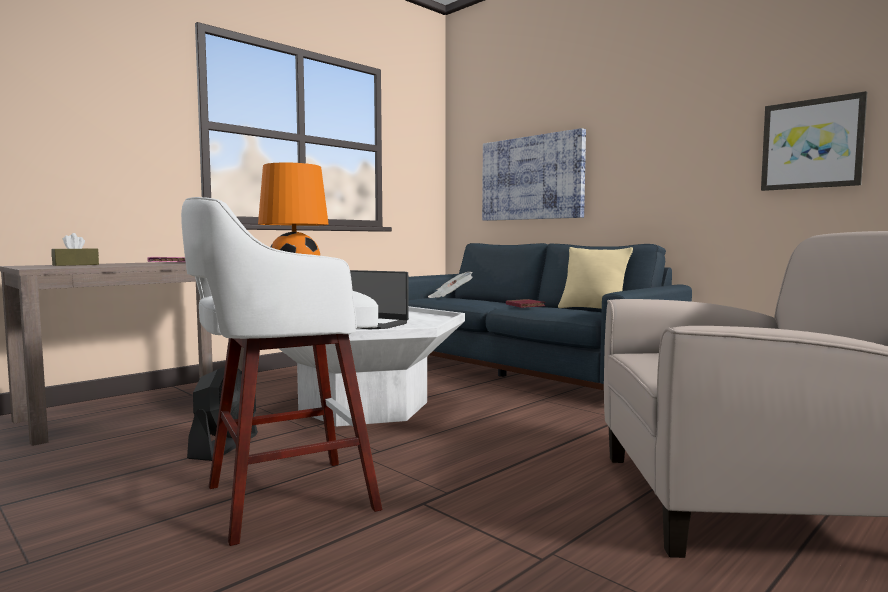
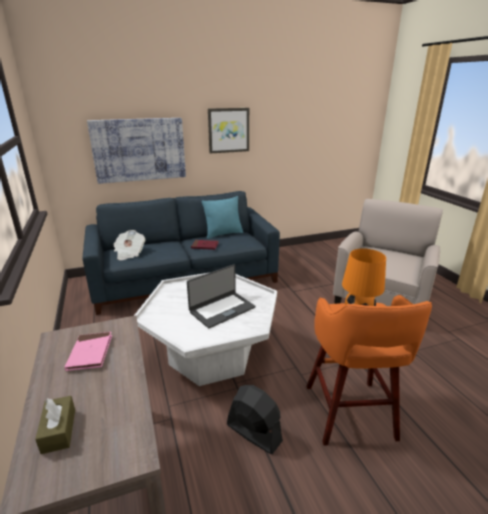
camera: 65 degrees left, 20 degrees up
white stool [181,197,382,546] -> orange stool [306,295,432,446]
beige pillow [558,247,633,309] -> turquoise pillow [202,196,243,239]
picture [761,91,867,191] -> picture moved to [208,108,249,154]

